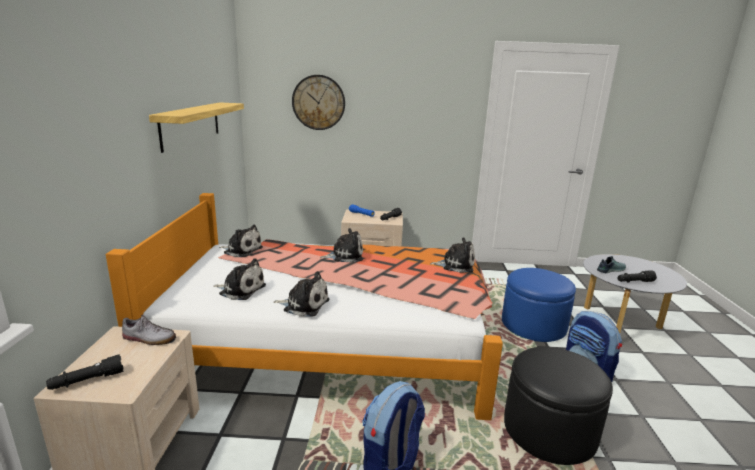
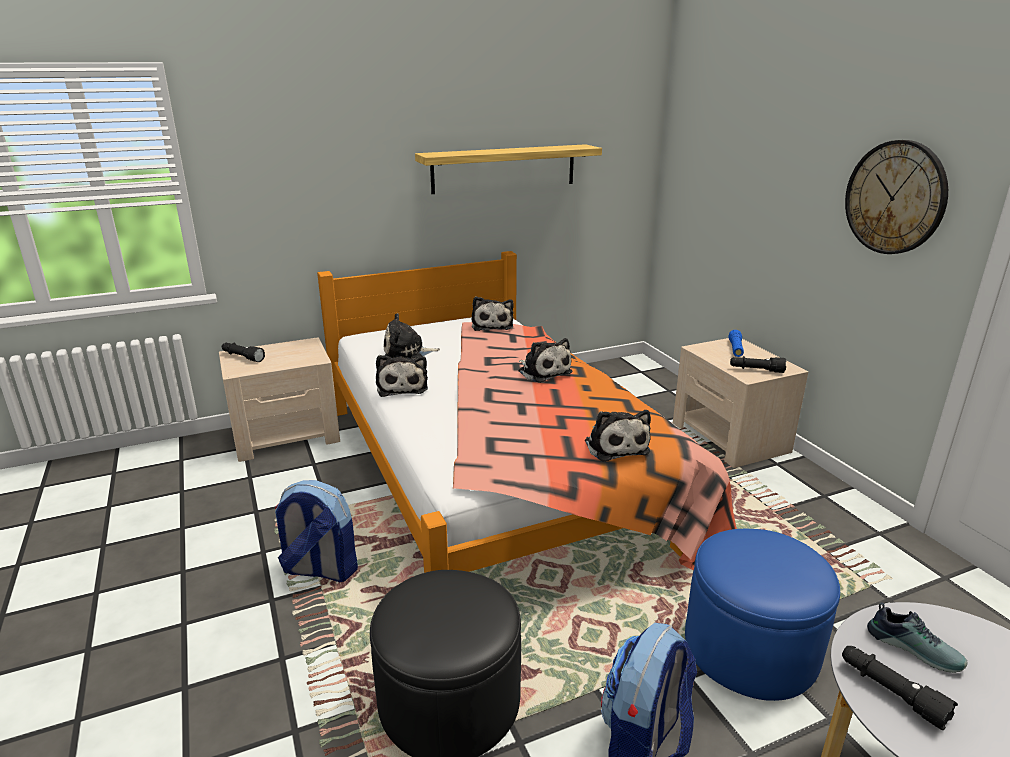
camera: 65 degrees right, 5 degrees up
shoe [122,315,176,345] -> none
plush toy [213,258,266,300] -> plush toy turned 90 degrees clockwise [384,313,440,360]
wall clock [292,75,345,130] -> wall clock moved to [845,140,948,254]

